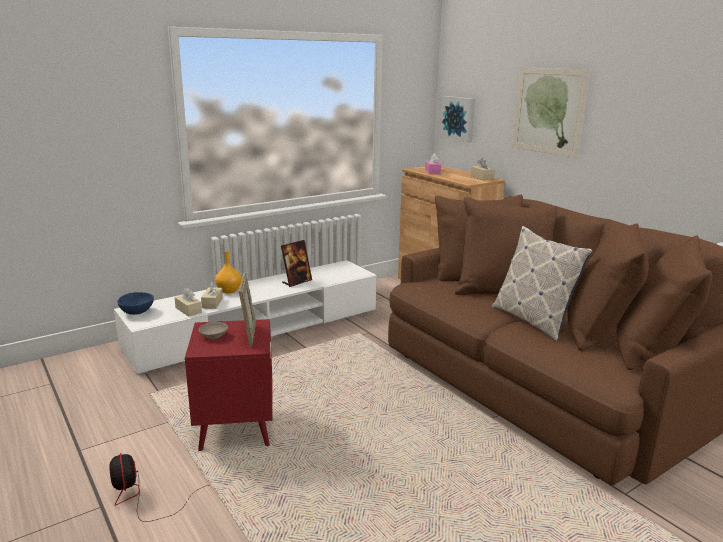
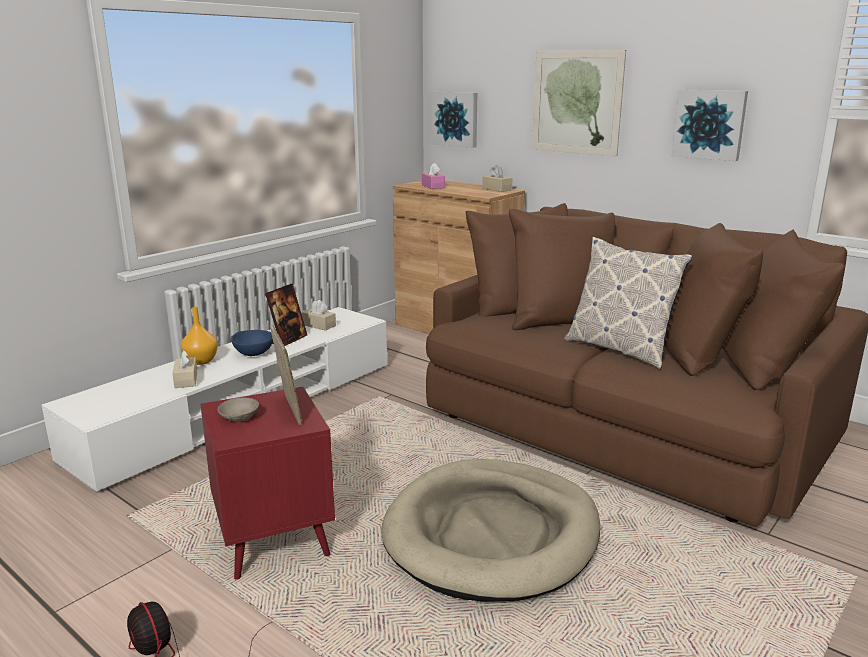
camera: 15 degrees left, 0 degrees up
blue bowl [117,292,154,315] -> blue bowl moved to [231,330,273,356]
beige tissue box [175,288,202,317] -> beige tissue box moved to [301,300,336,331]
none -> beige dog bed [381,459,600,602]
none -> picture [672,90,748,161]

